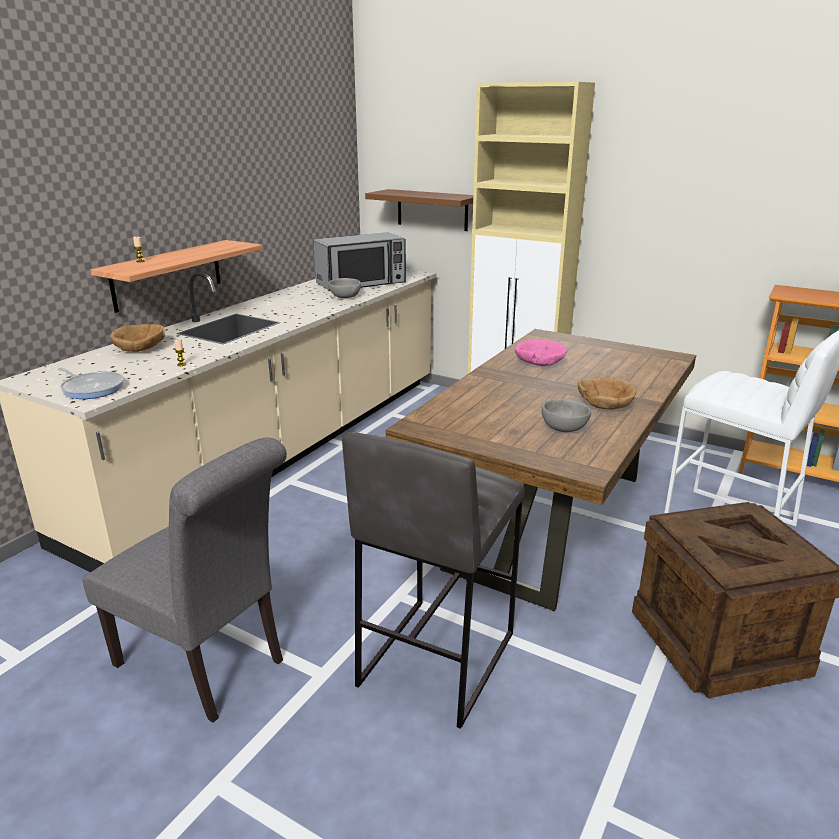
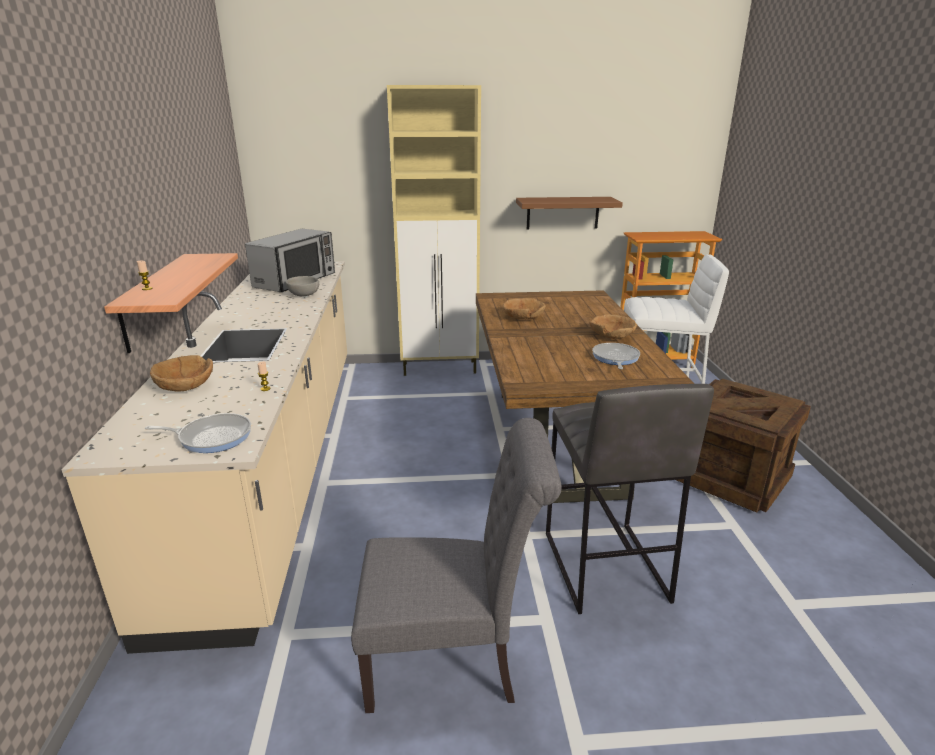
camera: 35 degrees left, 0 degrees up
brown shelf [365,189,473,231] -> brown shelf moved to [516,197,623,230]
pink bowl [514,339,567,366] -> brown bowl [503,298,546,319]
grey bowl [542,399,591,432] -> frying pan [592,343,640,369]

